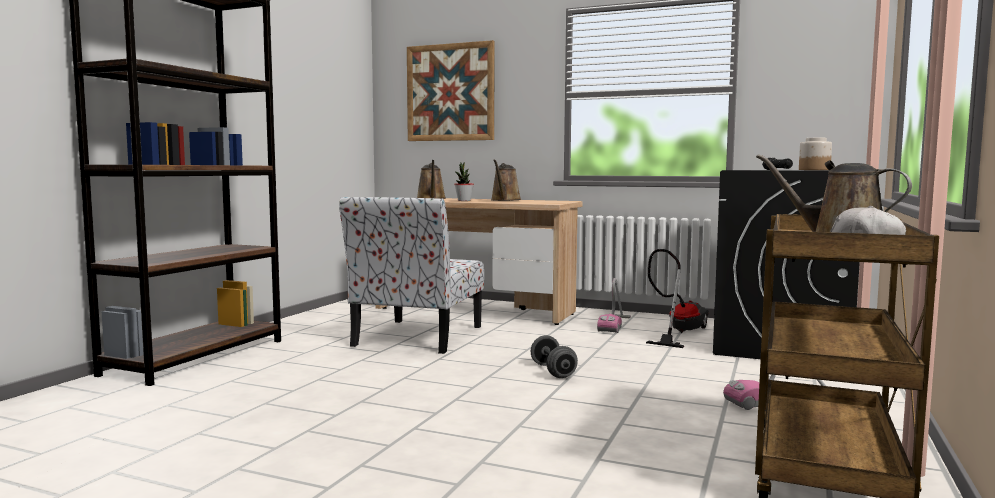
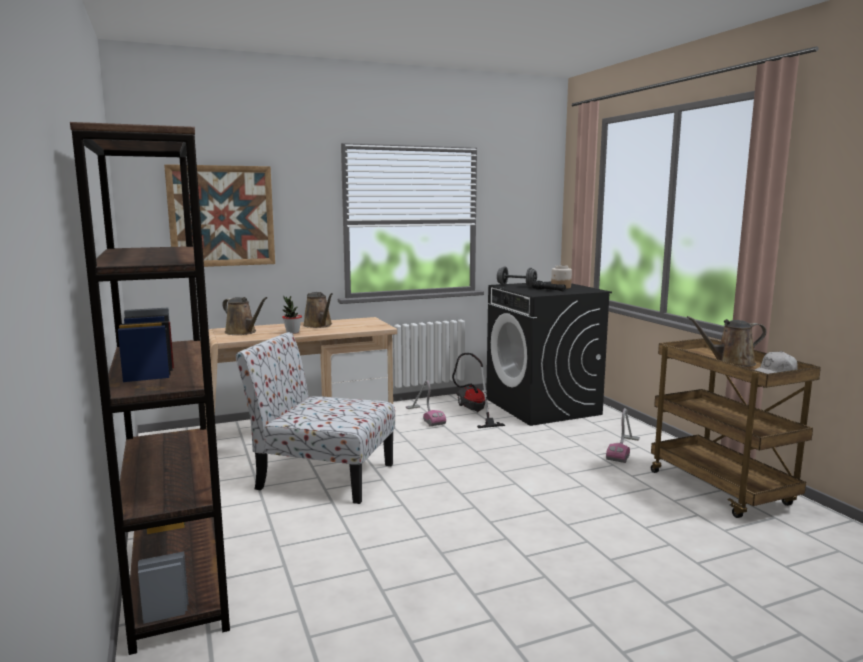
camera: 45 degrees left, 5 degrees up
chair [339,197,484,354] -> chair turned 135 degrees clockwise [236,332,395,504]
grey dumbbell [531,335,578,378] -> grey dumbbell moved to [497,266,537,287]

